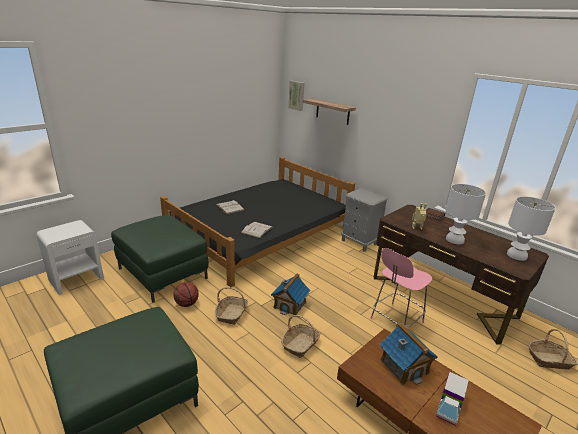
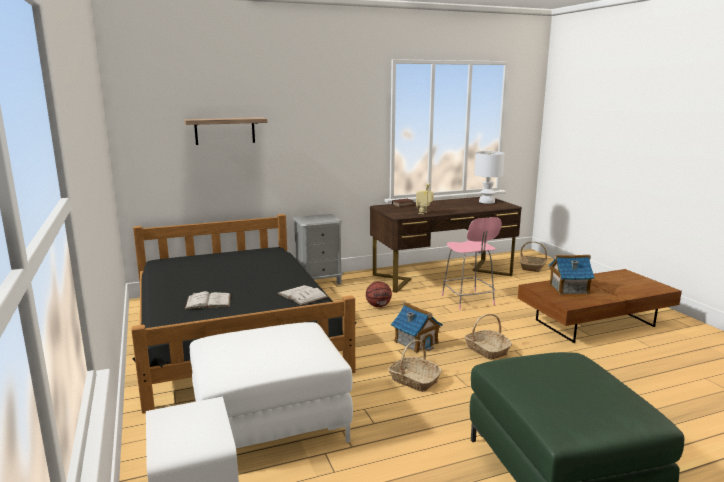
camera: 65 degrees left, 10 degrees down
green ottoman [111,215,208,303] -> white ottoman [190,322,353,448]
basketball [174,282,199,307] -> basketball moved to [366,281,392,307]
picture [288,81,305,111] -> none
toy truck [436,372,469,426] -> none
white table lamp [445,184,486,244] -> none

